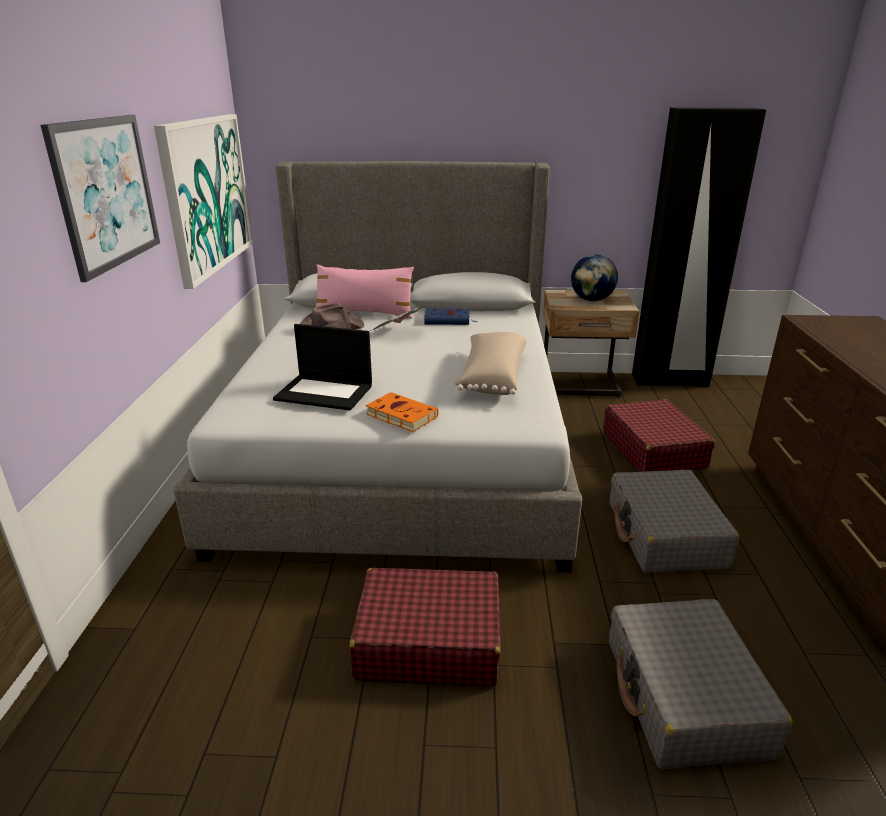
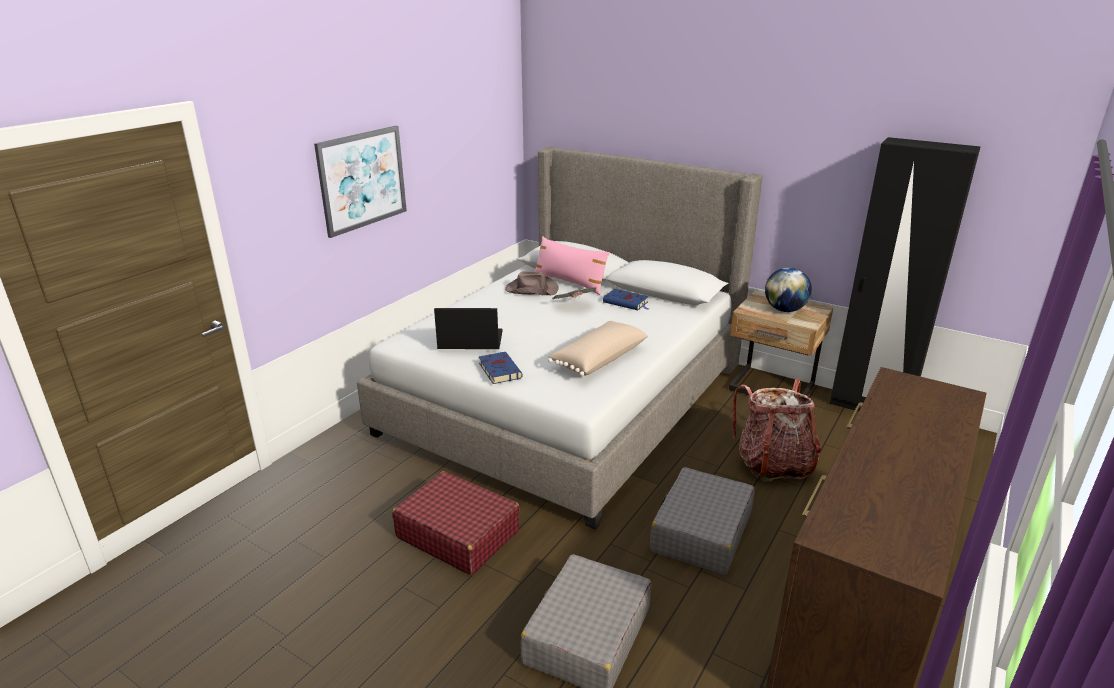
camera: 30 degrees right, 0 degrees up
picture [154,114,253,289] -> none
laptop [273,324,372,410] -> laptop turned 135 degrees clockwise [434,308,503,349]
orange book [365,392,439,432] -> blue book [479,352,523,384]
red suitcase [603,399,715,472] -> backpack [732,379,821,482]

